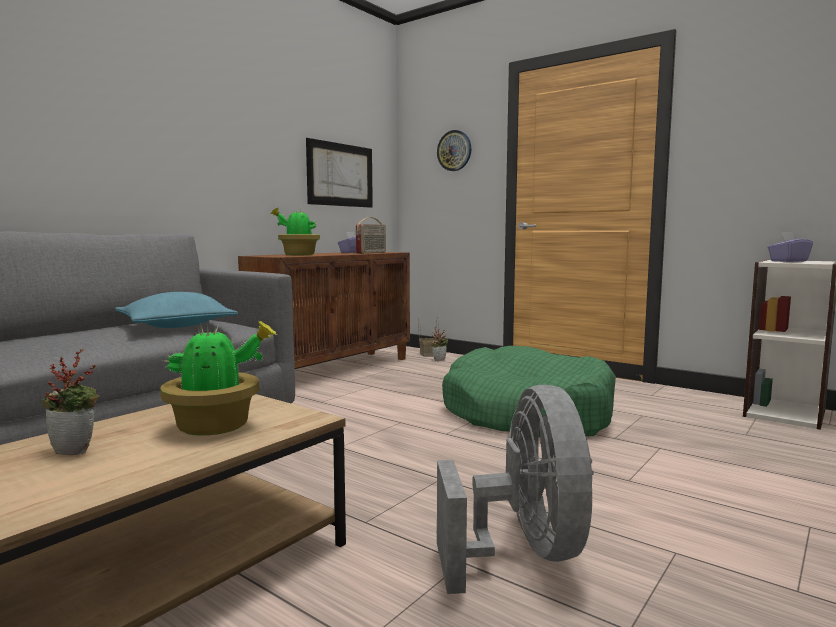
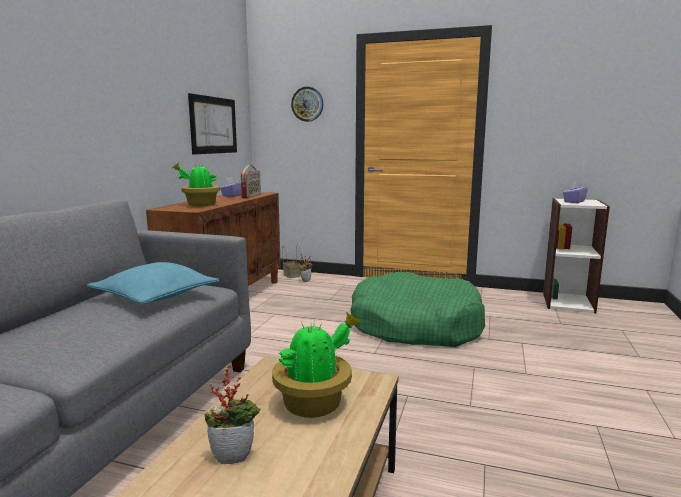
camera: 20 degrees left, 5 degrees up
grey fan [437,385,594,594] -> none

